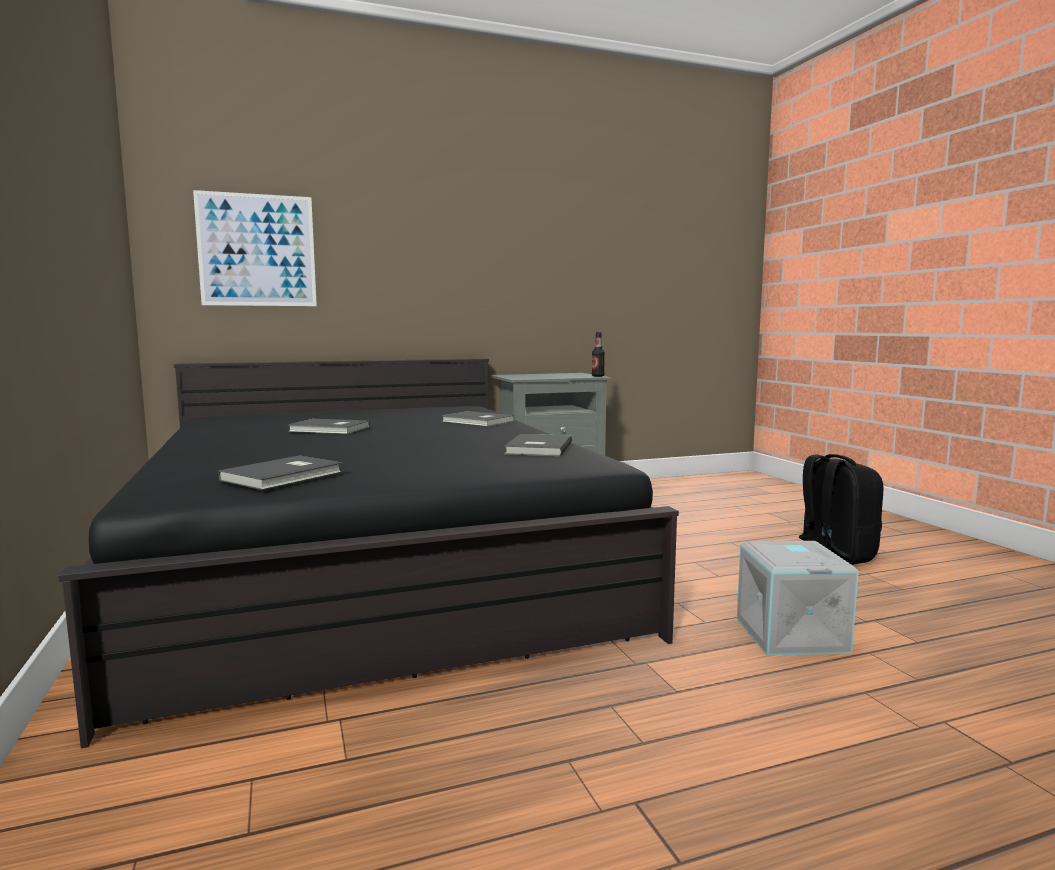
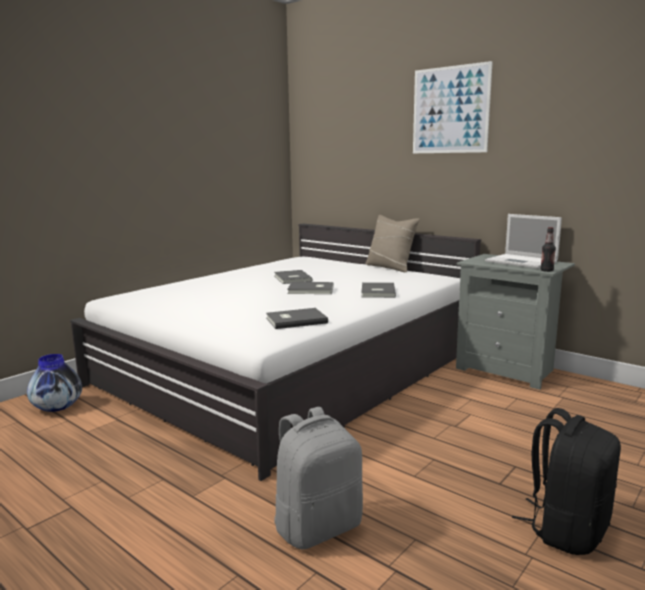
camera: 60 degrees right, 5 degrees up
black bed [58,359,679,748] -> white bed [70,224,481,481]
picture [193,190,317,306] -> picture moved to [413,61,493,153]
grey book [218,456,342,490] -> grey book moved to [287,282,334,294]
grey storage box [737,541,859,656] -> grey backpack [274,407,363,549]
none -> vase [27,354,82,412]
none -> beige pillow [365,215,420,272]
none -> laptop [485,214,562,269]

